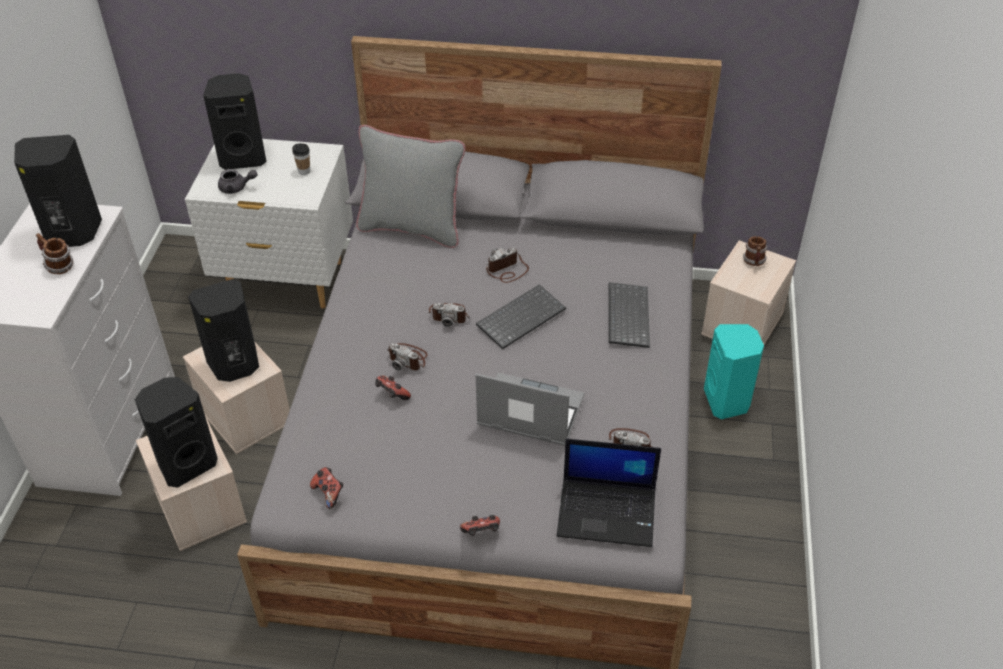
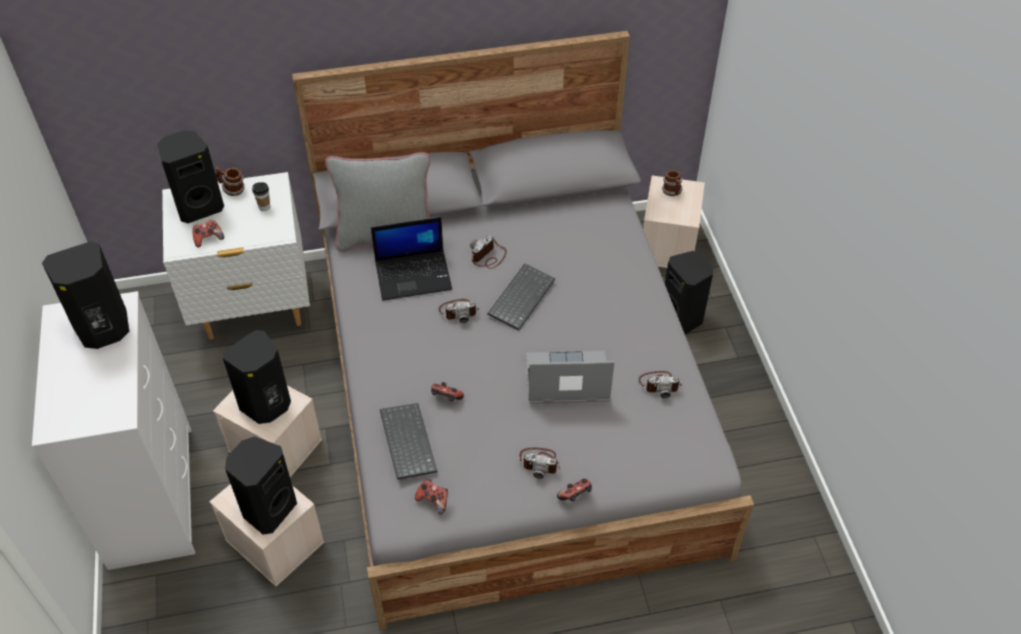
camera: 20 degrees left, 5 degrees up
mug [36,233,73,274] -> mug moved to [216,167,245,196]
grey teapot [218,169,257,194] -> game controller [192,220,224,248]
camera [387,343,428,370] -> camera moved to [519,448,561,479]
laptop [557,438,661,547] -> laptop moved to [371,217,452,301]
keyboard [609,282,650,348] -> keyboard moved to [380,403,437,480]
turquoise speaker [704,324,764,419] -> black speaker [665,251,713,334]

